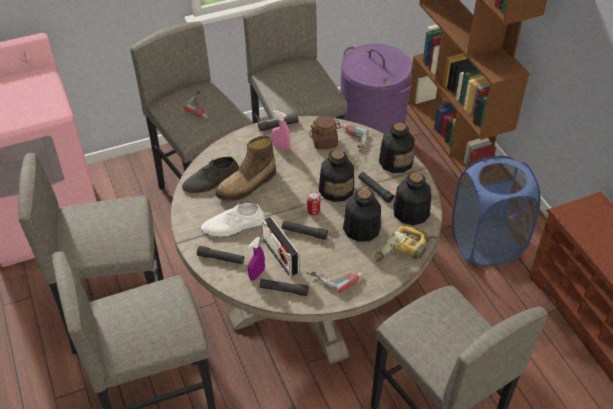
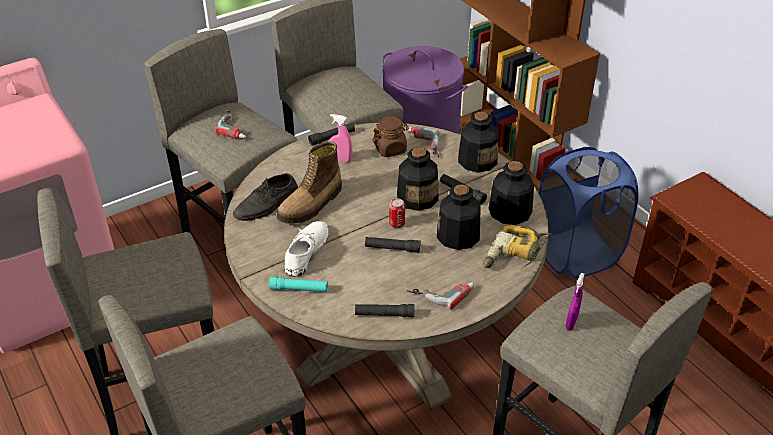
camera: 10 degrees left, 5 degrees down
black flashlight [197,246,244,264] -> turquoise flashlight [269,277,328,292]
white shoe [201,203,266,237] -> white shoe turned 135 degrees clockwise [285,221,329,277]
purple spray bottle [248,237,265,281] -> purple spray bottle moved to [565,273,585,330]
radio [262,217,299,276] -> none

